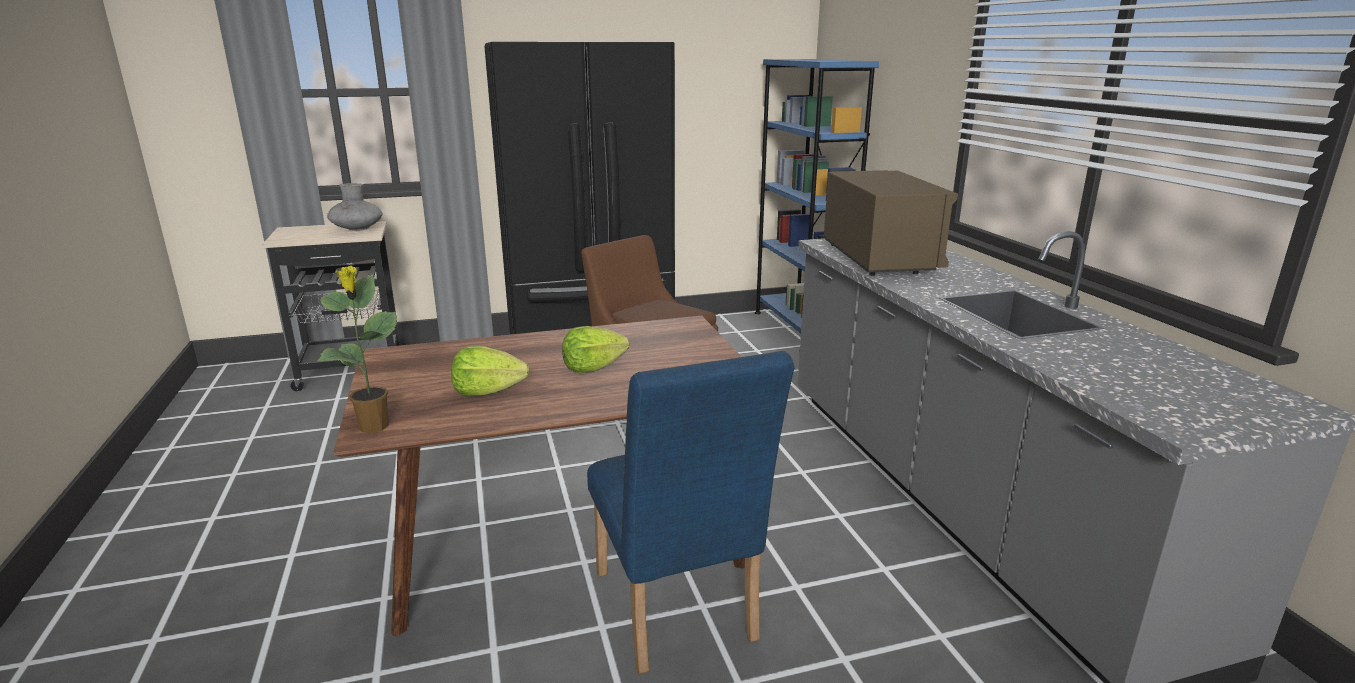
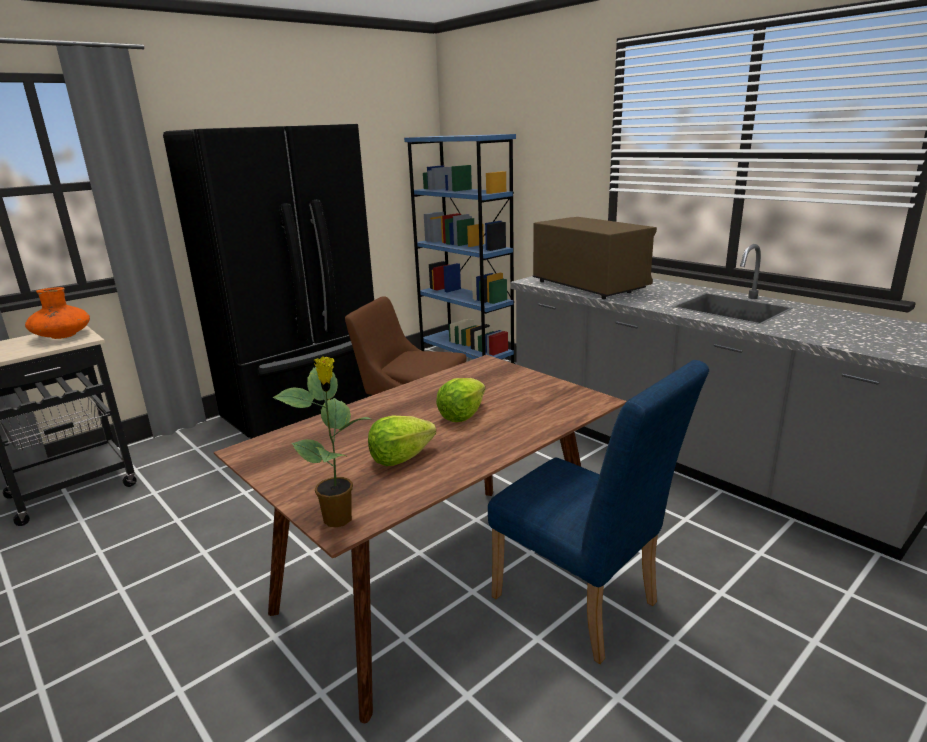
camera: 25 degrees left, 0 degrees up
grey vase [327,183,382,231] -> orange vase [25,287,90,339]

